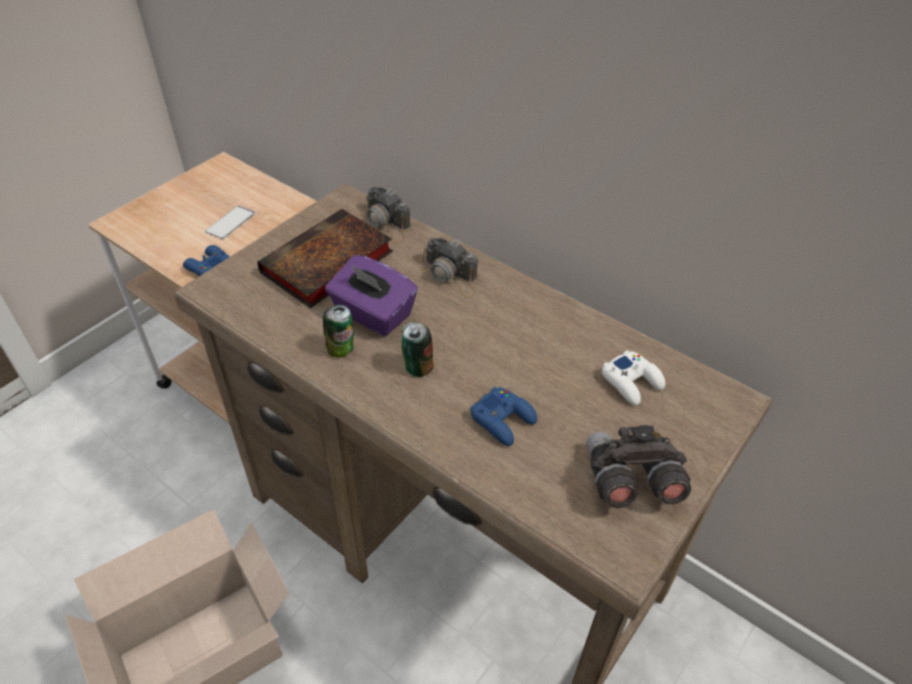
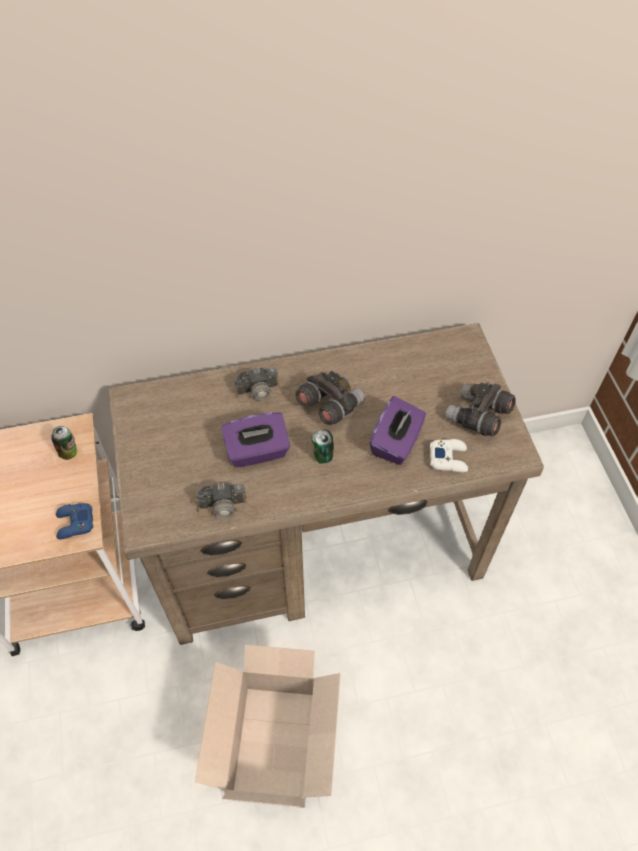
camera: 50 degrees left, 10 degrees up
phone [205,206,255,239] -> none
book [257,209,393,308] -> none
can [323,305,354,358] -> can moved to [51,426,77,460]
camera [360,187,411,243] -> camera moved to [196,483,259,519]
blue game controller [471,387,537,446] -> purple tissue box [370,396,426,465]
white game controller [602,350,665,406] -> white game controller moved to [430,439,468,473]
none -> grey binoculars [296,371,365,425]

